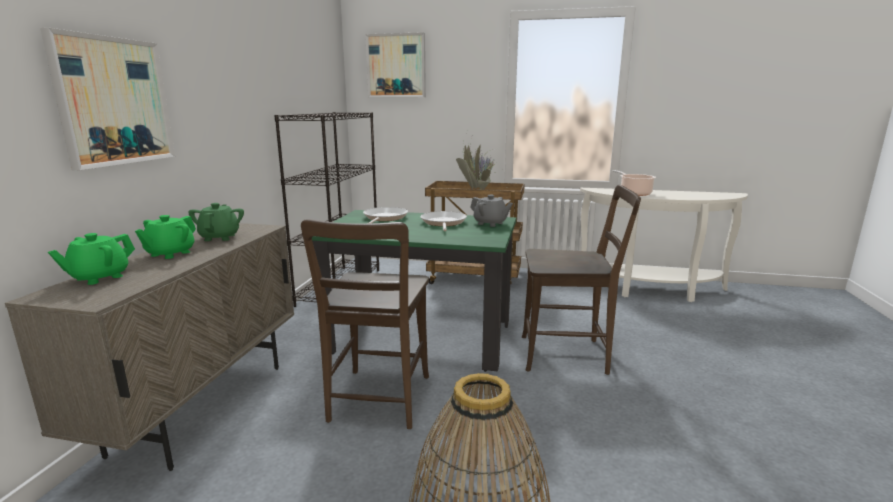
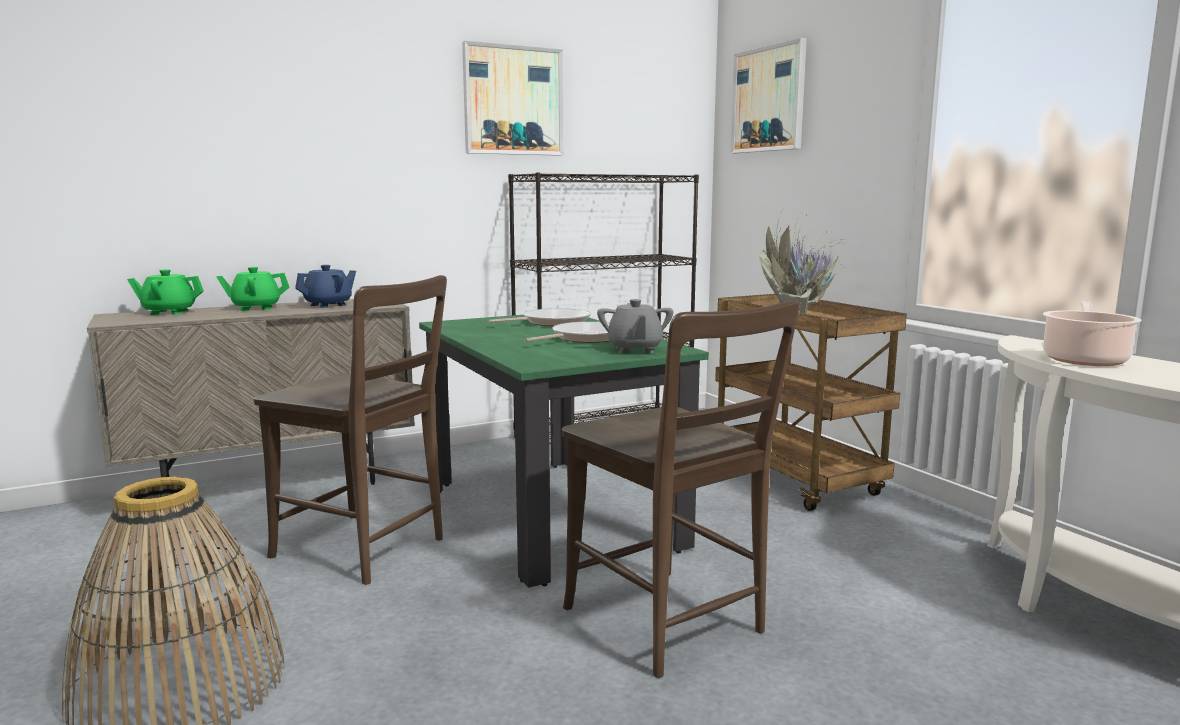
camera: 50 degrees right, 5 degrees down
picture [40,27,175,170] -> picture moved to [462,41,564,156]
green teapot [188,203,244,241] -> blue teapot [295,265,356,308]
brown chair [301,219,429,429] -> brown chair turned 120 degrees counterclockwise [254,275,447,585]

